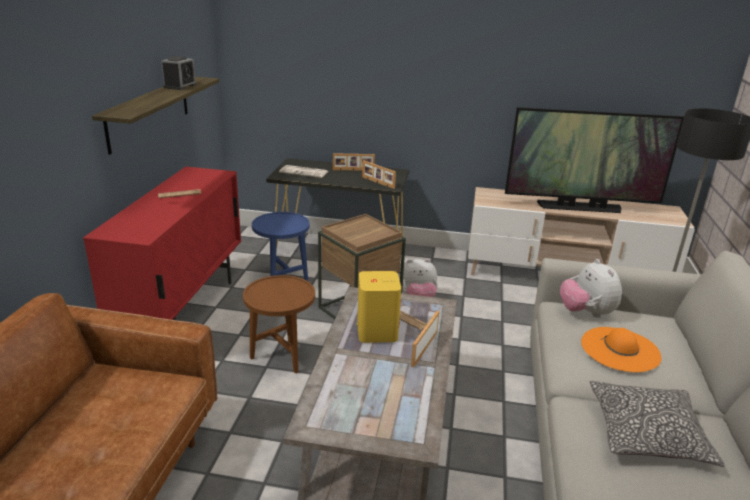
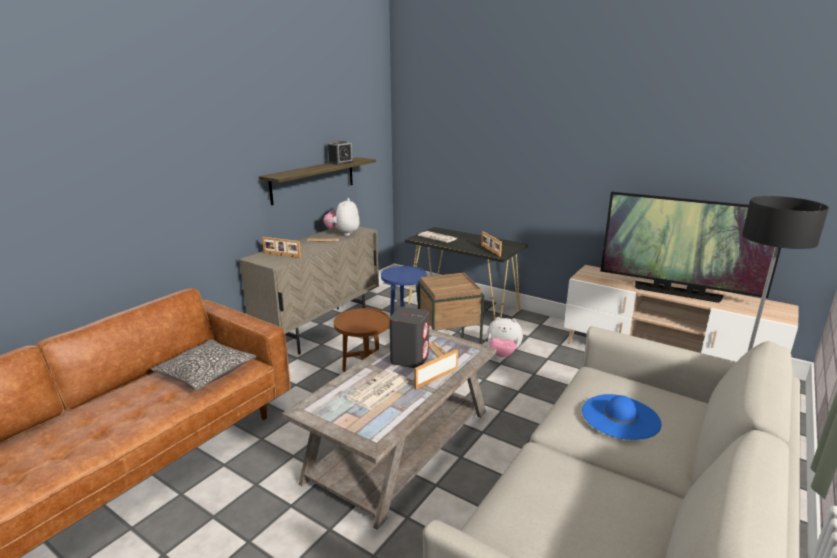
camera: 25 degrees right, 5 degrees down
red cabinet [83,167,241,320] -> beige cabinet [239,227,379,355]
picture frame [333,153,375,171] -> picture frame moved to [262,237,301,258]
yellow speaker [357,271,401,343] -> grey speaker [389,307,429,368]
plush toy [560,259,622,318] -> plush toy moved to [323,198,360,236]
orange hat [581,327,662,372] -> blue hat [582,394,661,440]
pillow [590,381,724,467] -> pillow moved to [151,339,256,391]
none -> newspaper [346,369,409,410]

